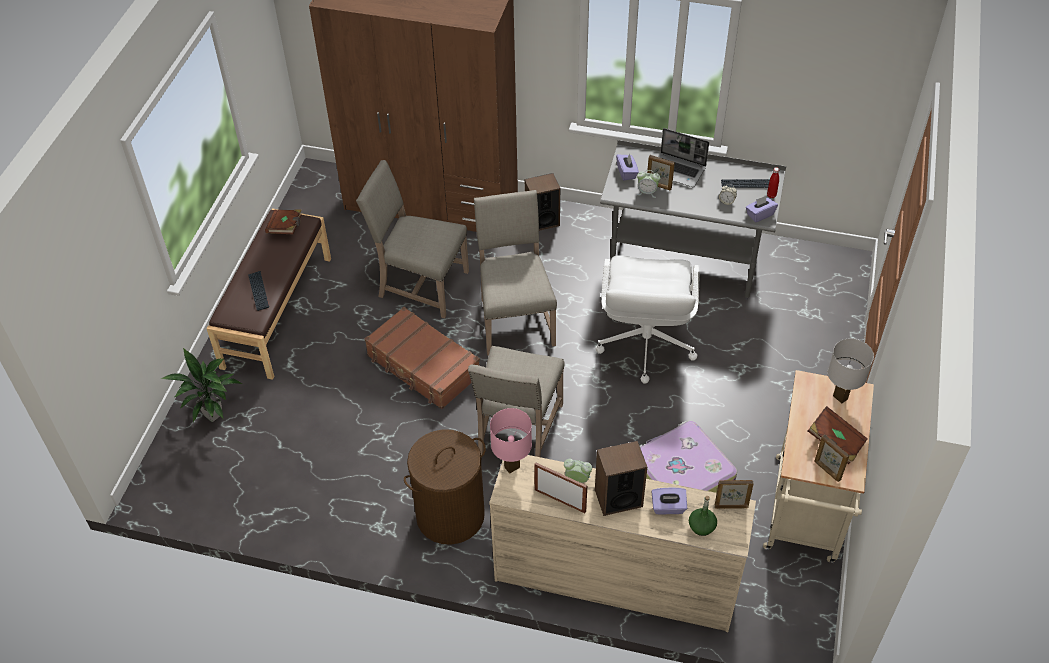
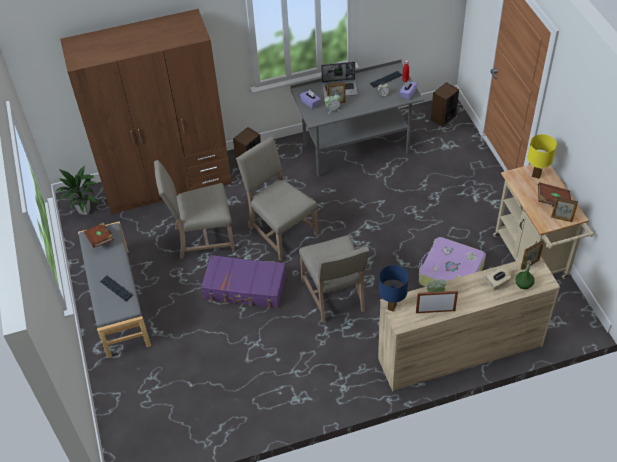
camera: 30 degrees left, 0 degrees up
potted plant [160,348,242,422] -> potted plant moved to [54,166,100,215]
brown bench [206,208,331,380] -> grey bench [78,221,151,358]
brown suitcase [364,307,480,409] -> purple suitcase [201,255,286,308]
brown laundry basket [404,429,486,545] -> none
pink table lamp [490,408,532,474] -> blue table lamp [379,265,409,312]
speaker [595,441,647,516] -> speaker moved to [431,82,459,127]
white office chair [596,255,700,384] -> none
purple tissue box [651,488,687,515] -> beige tissue box [486,266,512,290]
white table lamp [828,339,874,404] -> yellow table lamp [527,134,557,179]

